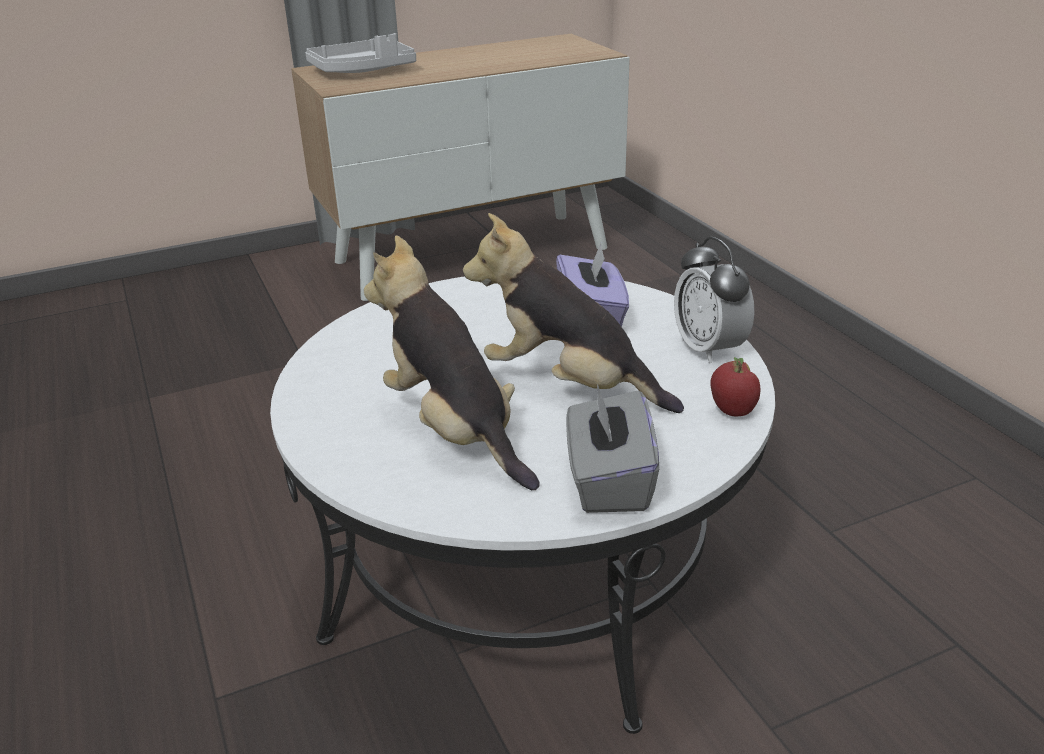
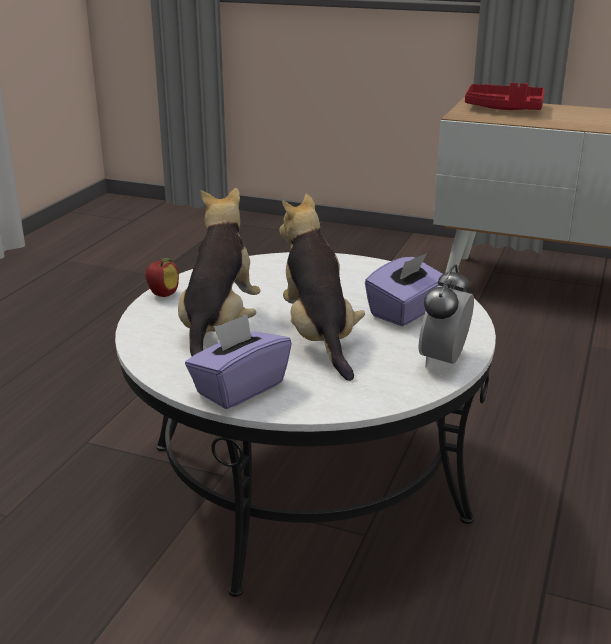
camera: 45 degrees right, 5 degrees down
grey tray [305,33,416,73] -> red tray [465,82,545,110]
grey tissue box [566,384,659,513] -> purple tissue box [185,314,292,409]
apple [710,357,760,416] -> apple moved to [146,258,179,297]

